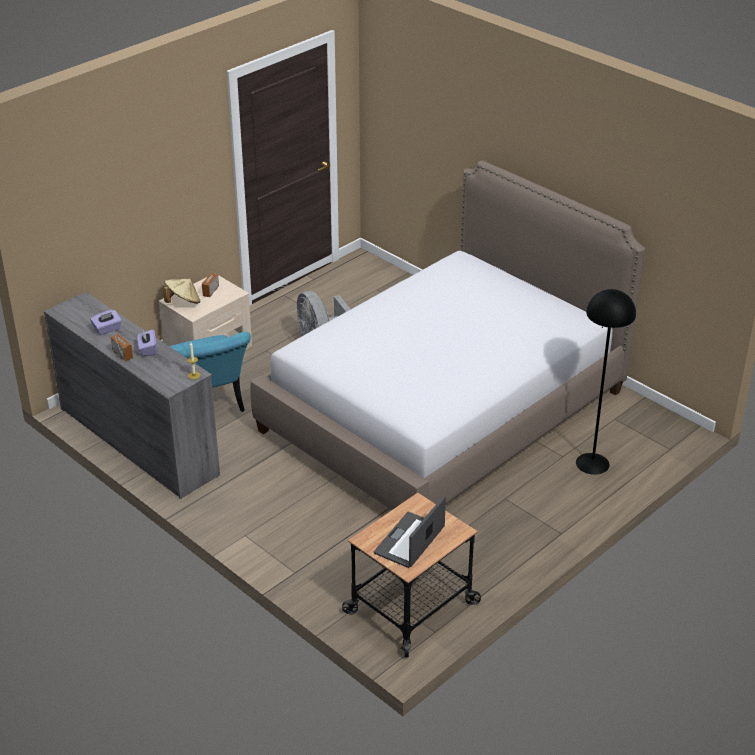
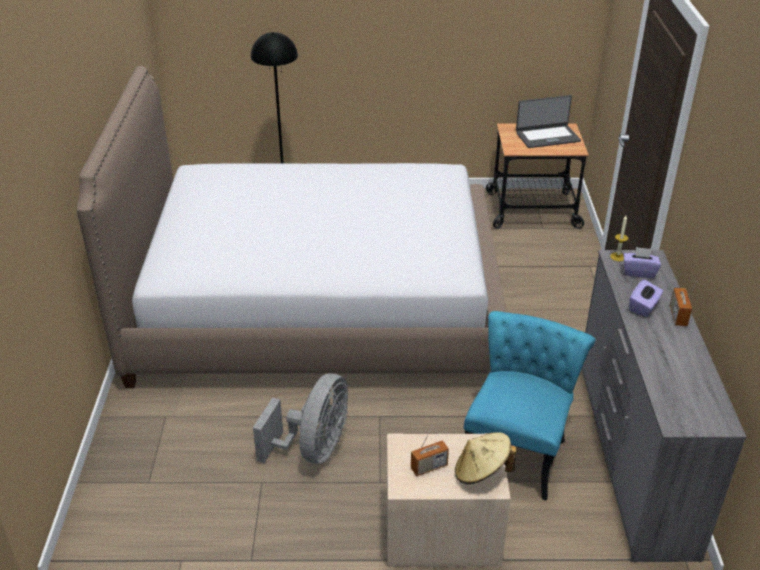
camera: 135 degrees left, 0 degrees up
purple tissue box [90,310,122,335] -> purple tissue box moved to [623,247,661,278]

